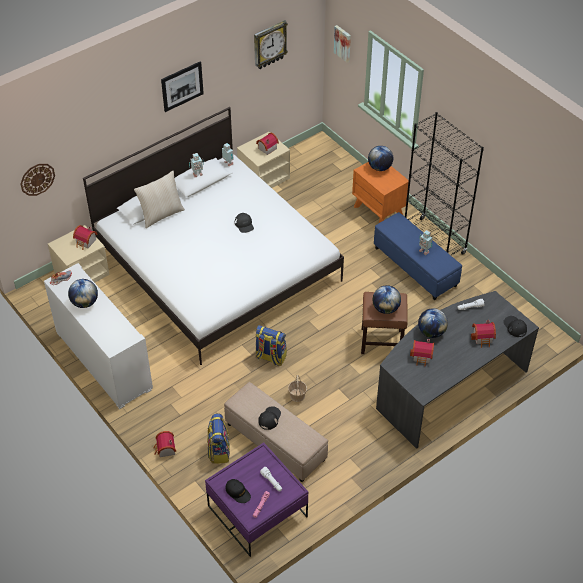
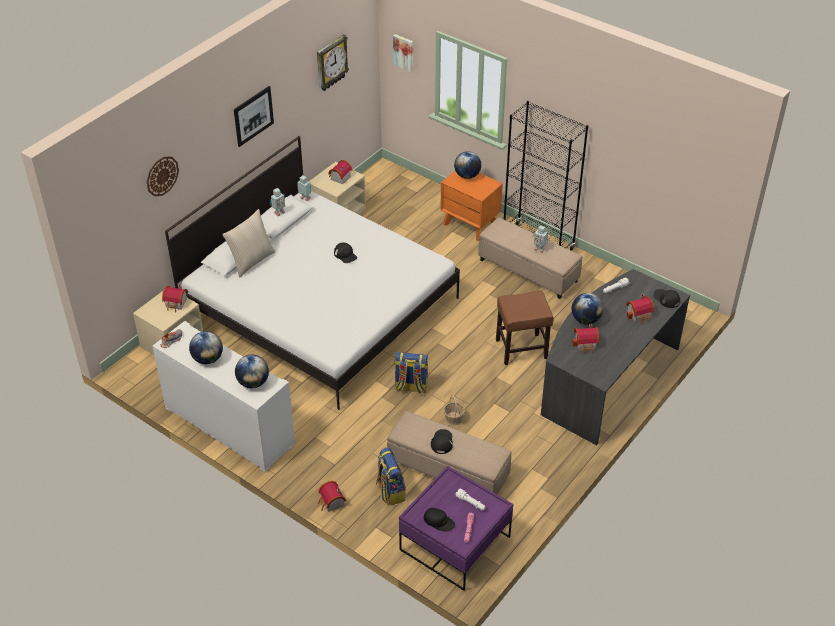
camera: 15 degrees left, 5 degrees down
wall clock [20,164,55,196] -> wall clock moved to [147,157,179,196]
globe [373,285,401,314] -> globe moved to [235,355,269,388]
blue ottoman [374,212,462,300] -> beige ottoman [478,217,582,299]

